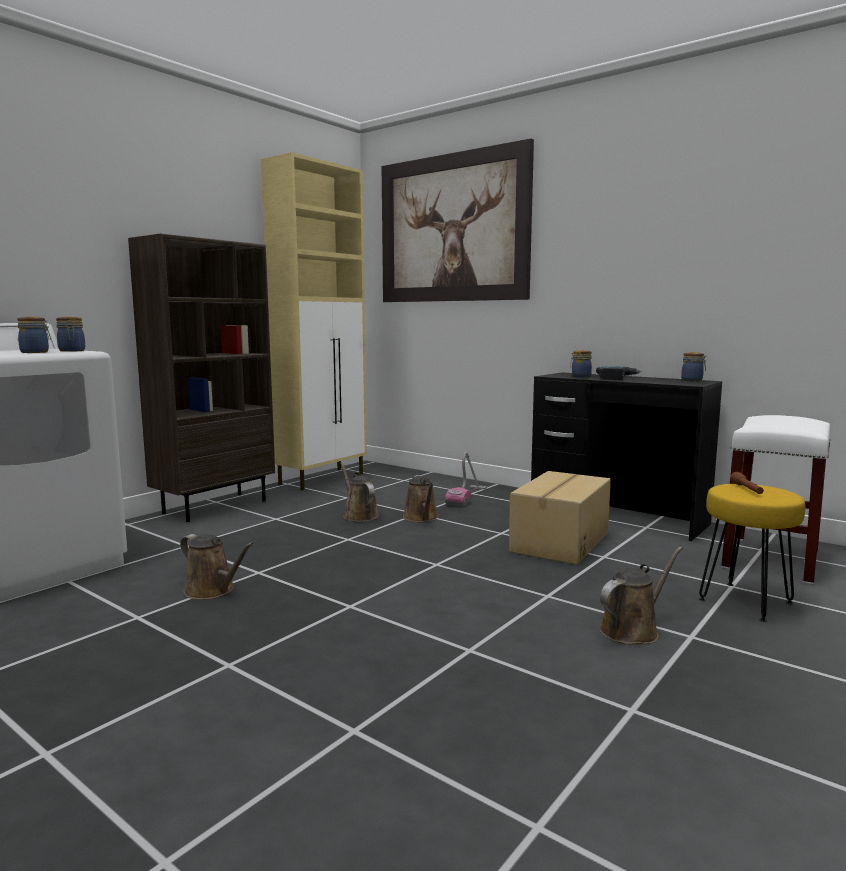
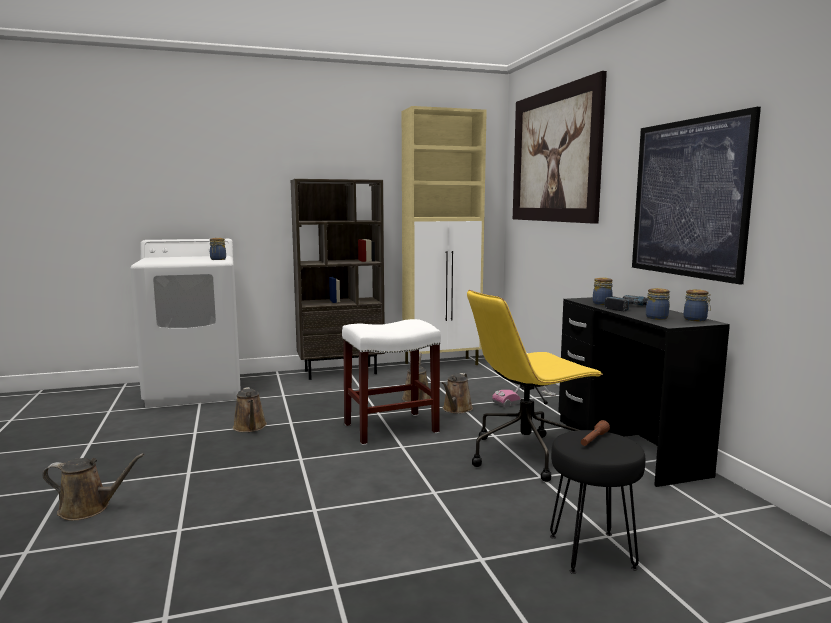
camera: 35 degrees right, 0 degrees up
jar [17,317,51,353] -> jar moved to [646,288,670,320]
cardboard box [509,471,611,565] -> yellow office chair [467,290,603,482]
brown watering can [599,547,683,645] -> brown watering can moved to [42,453,145,521]
yellow stool [699,484,805,622] -> black stool [550,430,645,574]
white stool [721,415,831,584] -> white stool moved to [342,319,441,445]
none -> picture [632,107,761,284]

